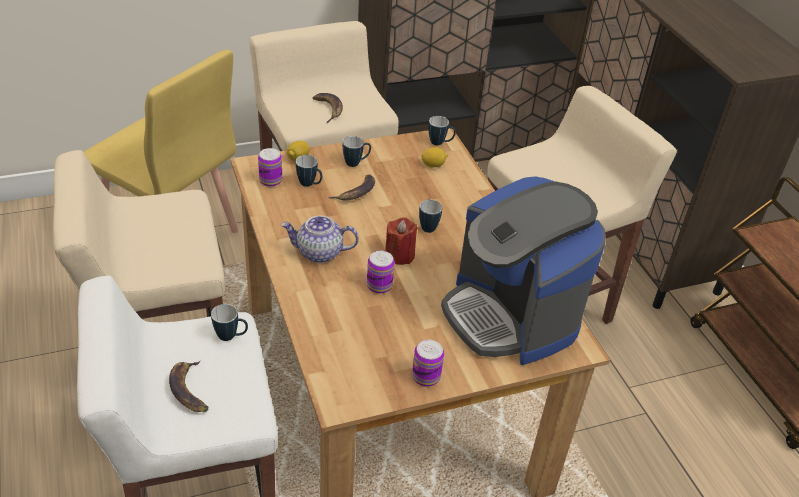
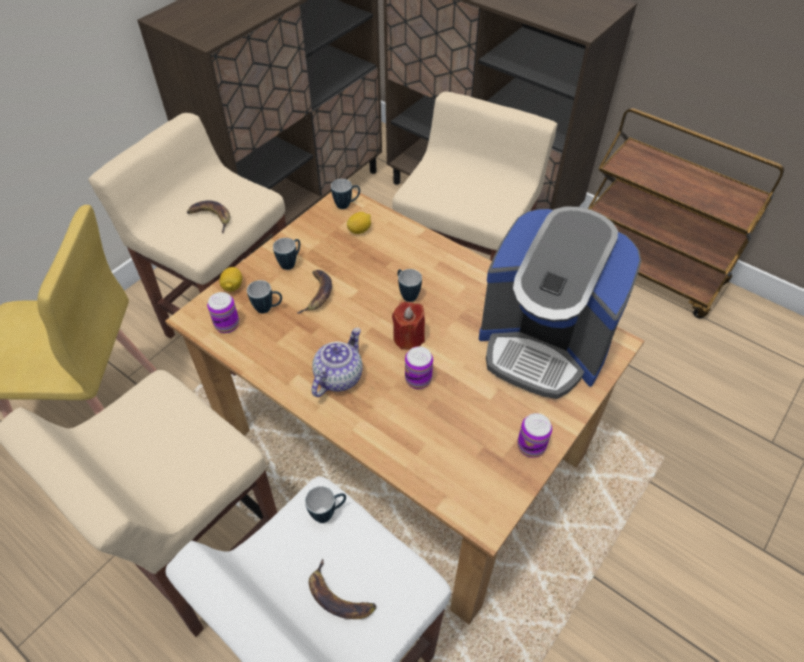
camera: 30 degrees left, 10 degrees up
teapot [281,215,359,263] -> teapot turned 150 degrees clockwise [312,328,363,397]

